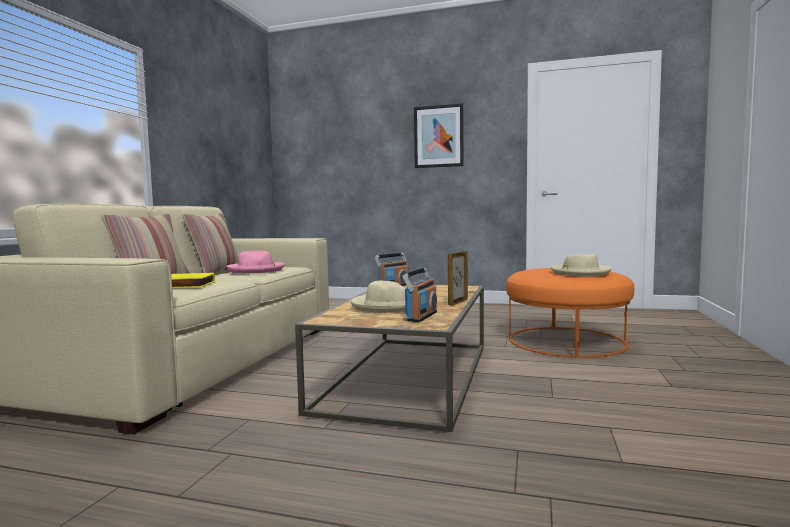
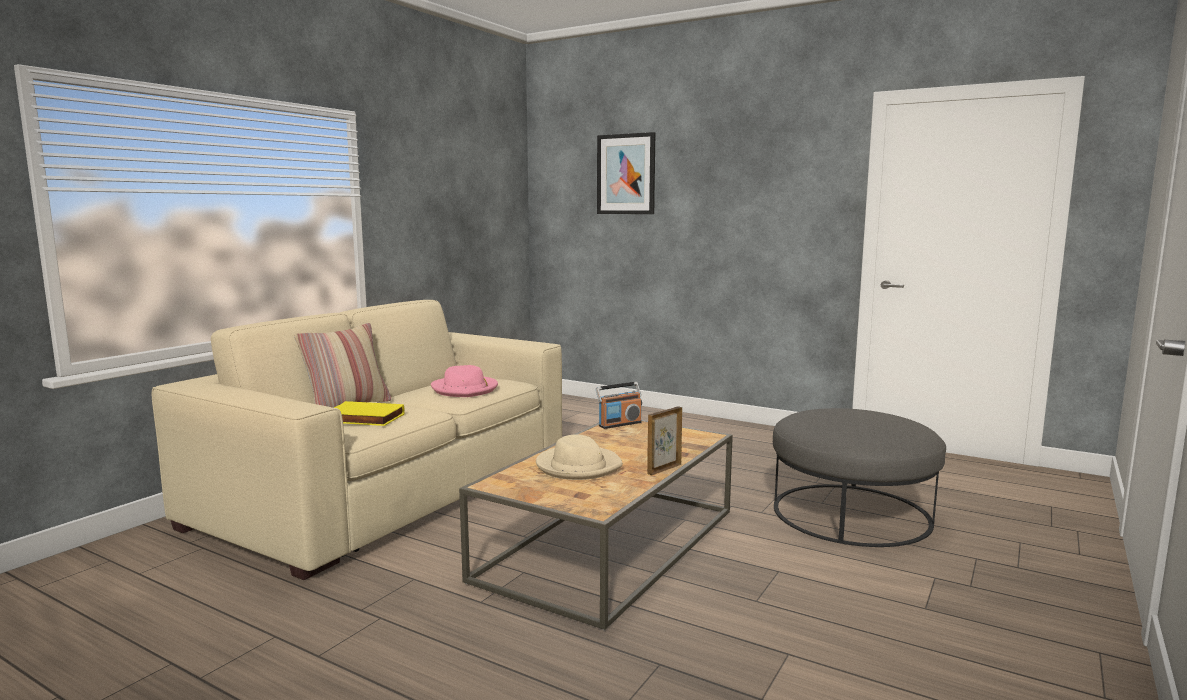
camera: 15 degrees right, 5 degrees up
pillow [182,213,238,273] -> none
radio [402,268,437,322] -> none
picture [414,103,464,168] -> picture moved to [597,132,655,214]
orange ottoman [506,268,634,358] -> grey ottoman [773,408,946,547]
beige hat [551,254,612,276] -> none

